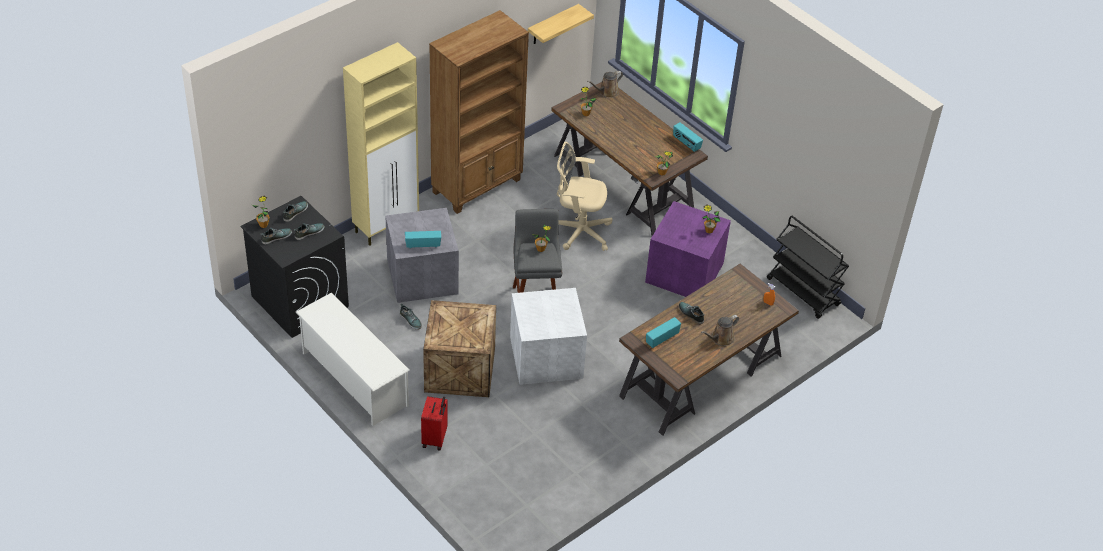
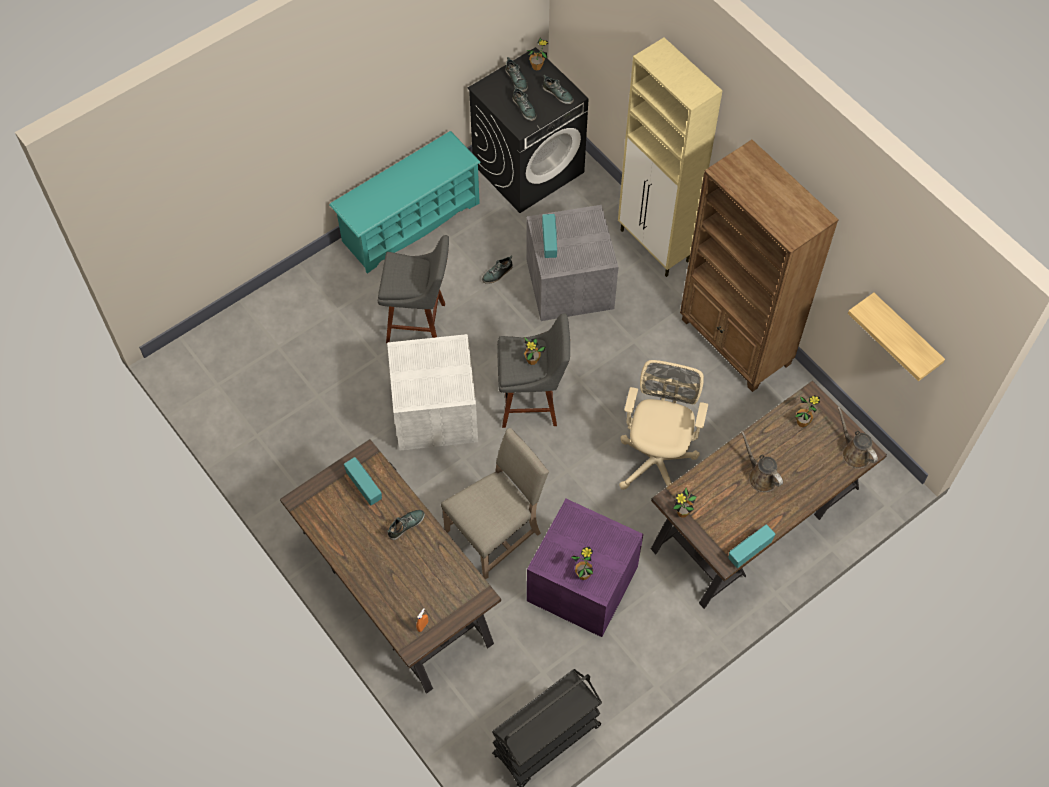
camera: 95 degrees right, 15 degrees up
white shoe rack [296,293,410,426] -> turquoise shoe rack [329,131,481,273]
red suitcase [421,396,448,451] -> none
crate [423,300,496,397] -> grey stool [378,235,449,343]
brown watering can [701,315,739,346] -> brown watering can moved to [741,431,783,492]
none -> beige chair [441,428,549,580]

